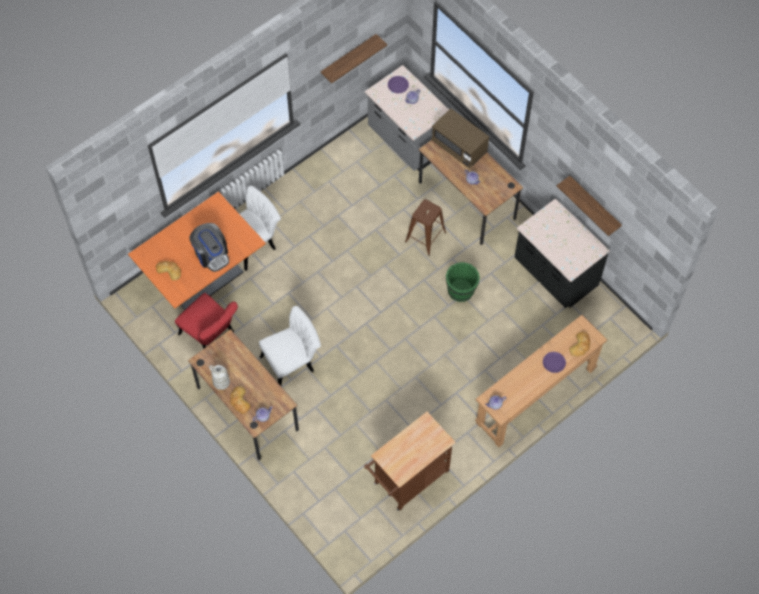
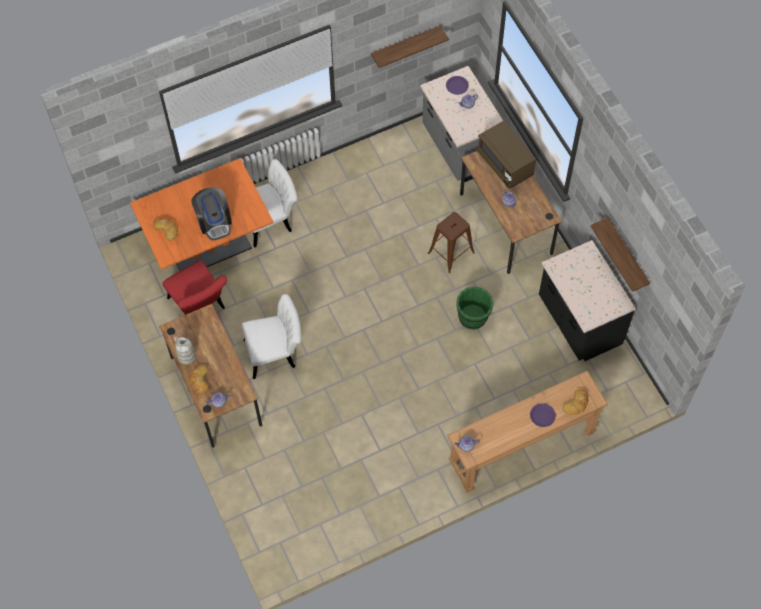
camera: 15 degrees right, 0 degrees up
brown cart [364,412,456,511] -> none

